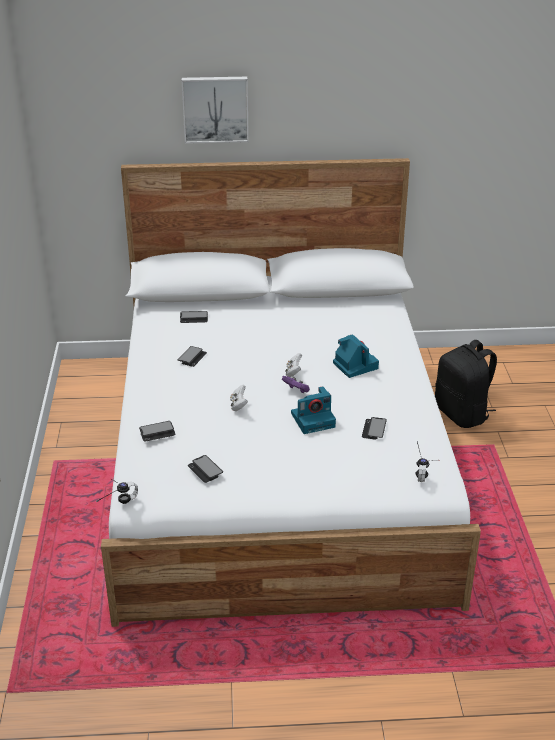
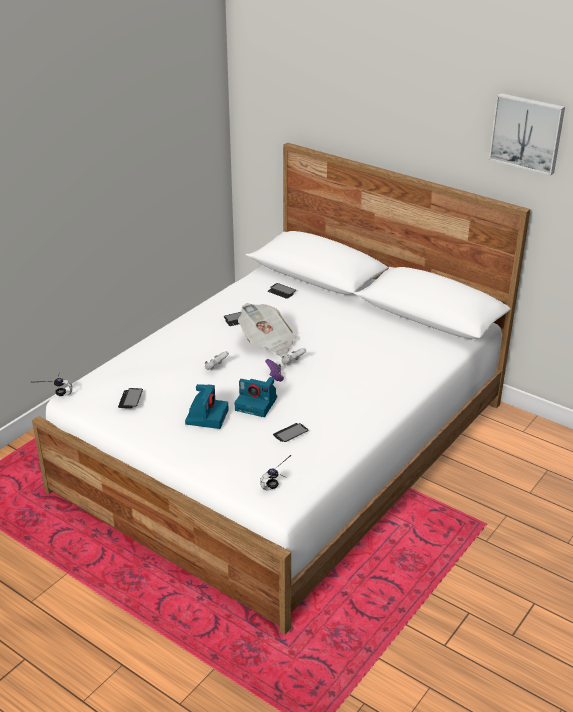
camera: 40 degrees right, 0 degrees up
phone [139,421,175,442] -> none
picture [182,77,249,144] -> picture moved to [489,93,565,176]
camera [333,334,379,378] -> camera moved to [185,384,229,429]
black backpack [435,340,497,428] -> none
none -> newspaper [238,303,296,357]

